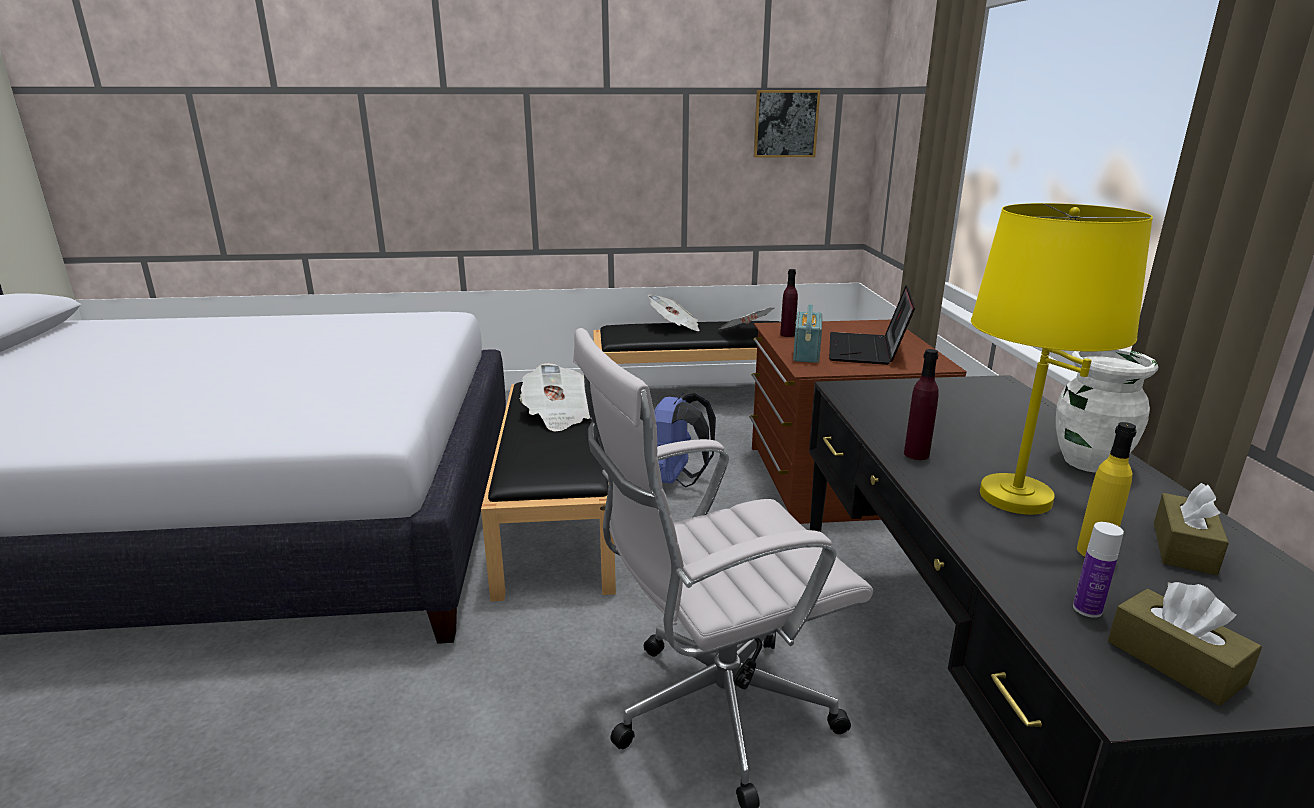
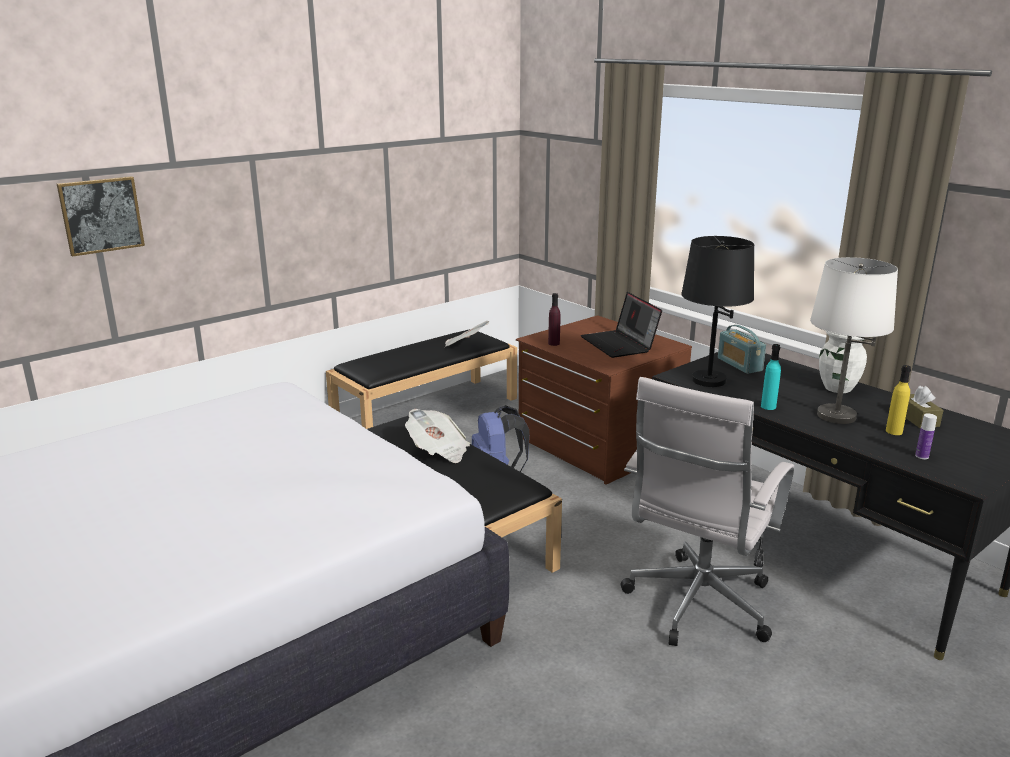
camera: 35 degrees left, 0 degrees up
newspaper [648,295,699,331] -> none
picture [754,90,820,158] -> picture moved to [57,176,145,257]
radio [793,305,822,363] -> radio moved to [718,325,766,374]
purple bottle [904,349,939,460] -> turquoise bottle [761,344,781,410]
yellow table lamp [971,203,1153,515] -> white table lamp [810,257,898,424]
brown tissue box [1108,582,1262,706] -> none
none -> black table lamp [681,236,754,387]

